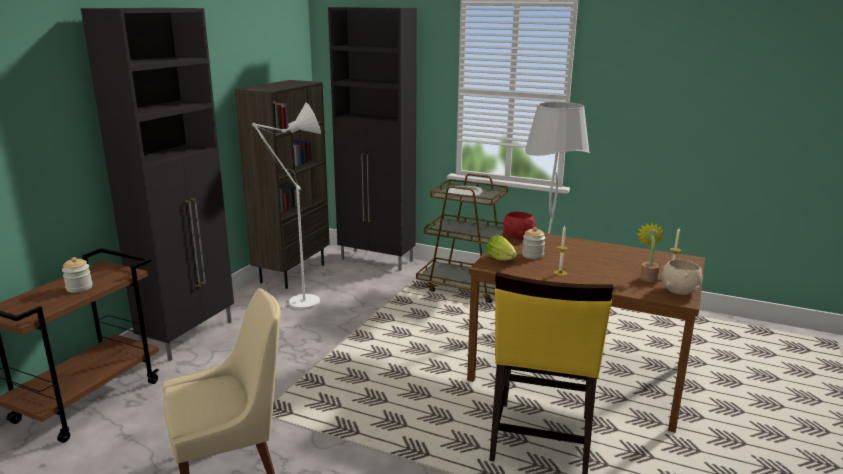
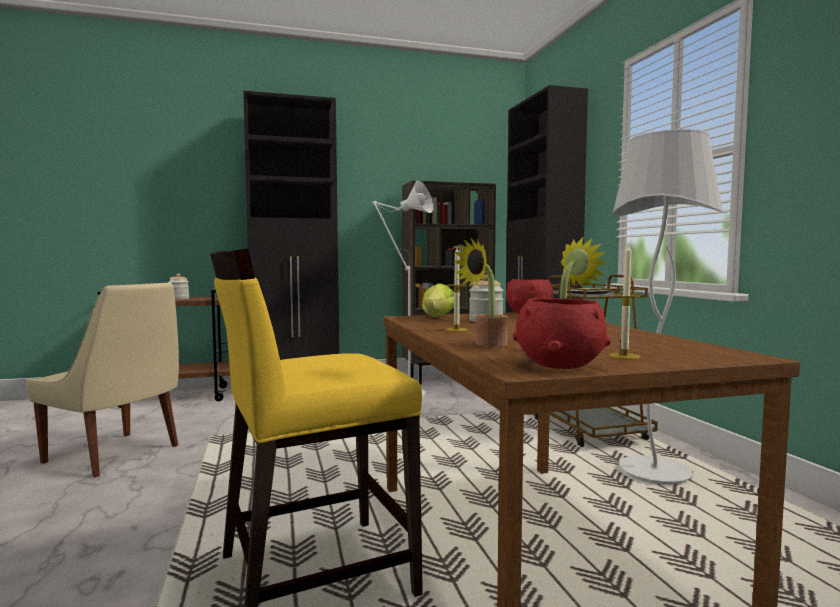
camera: 50 degrees right, 15 degrees down
beige bowl [661,259,703,295] -> red bowl [513,298,610,369]
none -> potted plant [454,237,508,347]

